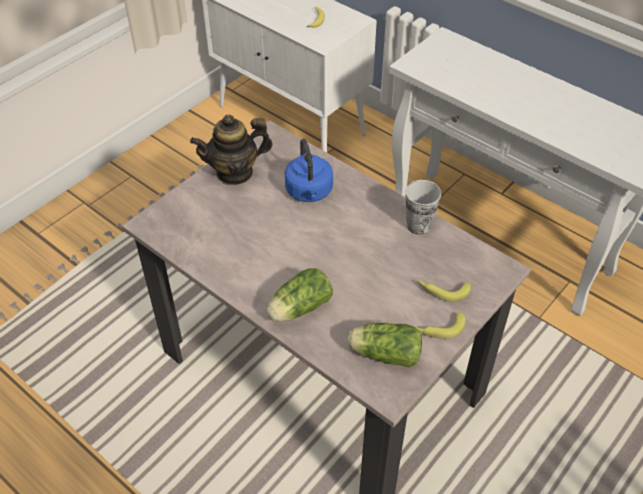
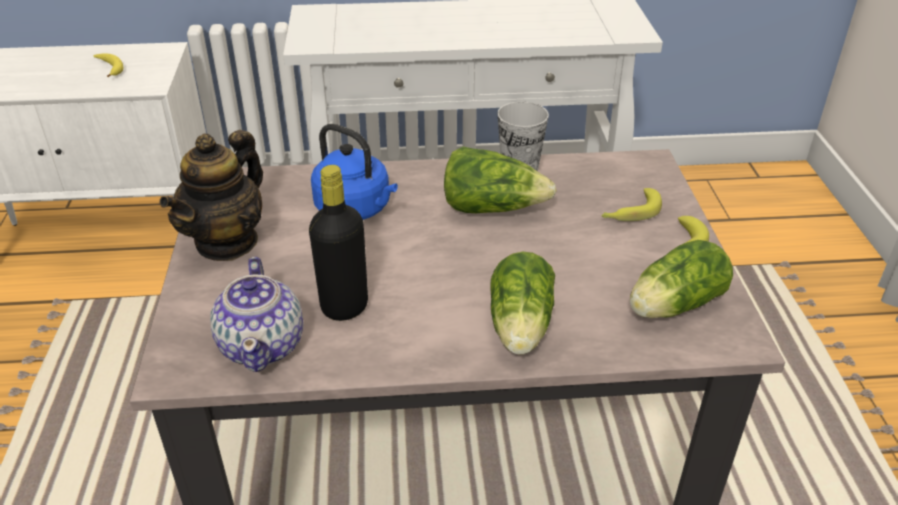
camera: 45 degrees left, 10 degrees down
none -> teapot [210,257,303,372]
none -> black bottle [309,165,368,321]
none -> lettuce [444,146,557,213]

